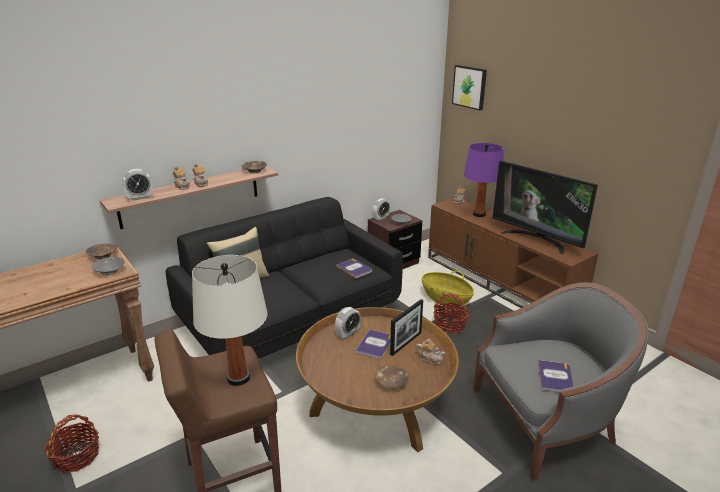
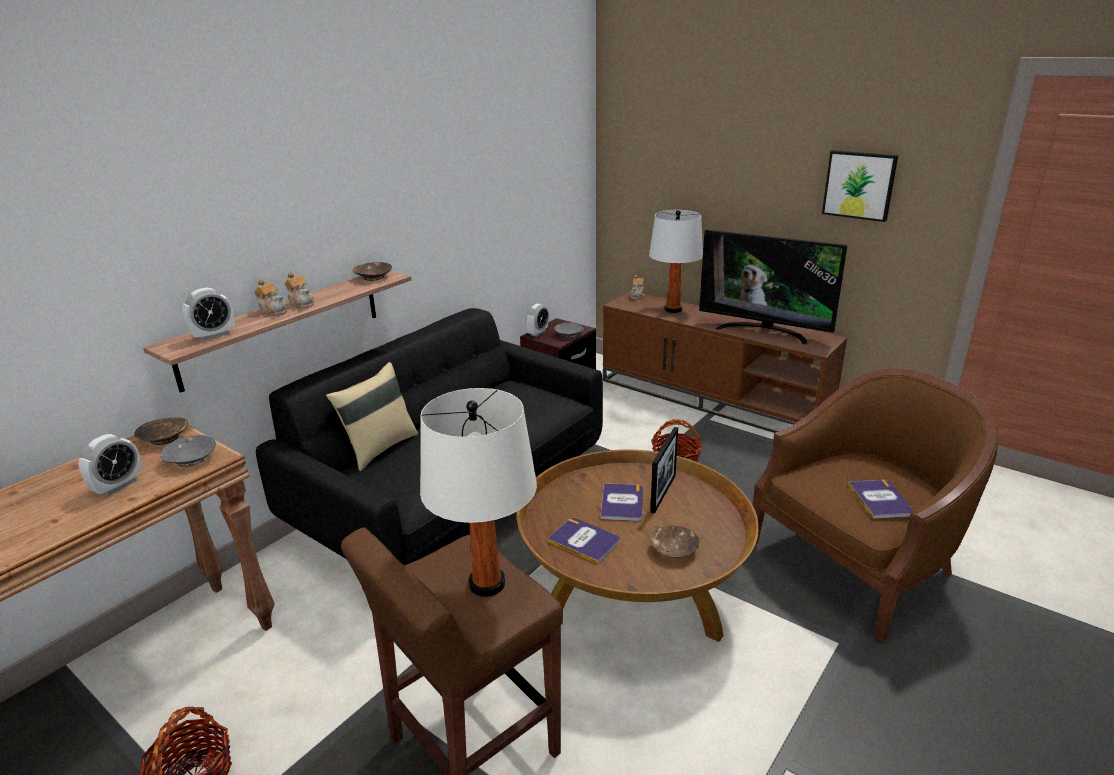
camera: 15 degrees left, 0 degrees up
alarm clock [335,307,360,339] -> alarm clock moved to [78,434,142,496]
book [336,259,372,279] -> book moved to [547,518,620,564]
teapot [416,339,445,365] -> none
basket [422,271,474,305] -> none
picture [452,65,487,111] -> picture moved to [822,150,898,222]
purple table lamp [464,143,504,217] -> white table lamp [649,210,703,313]
grey armchair [473,282,649,480] -> brown armchair [753,368,998,644]

